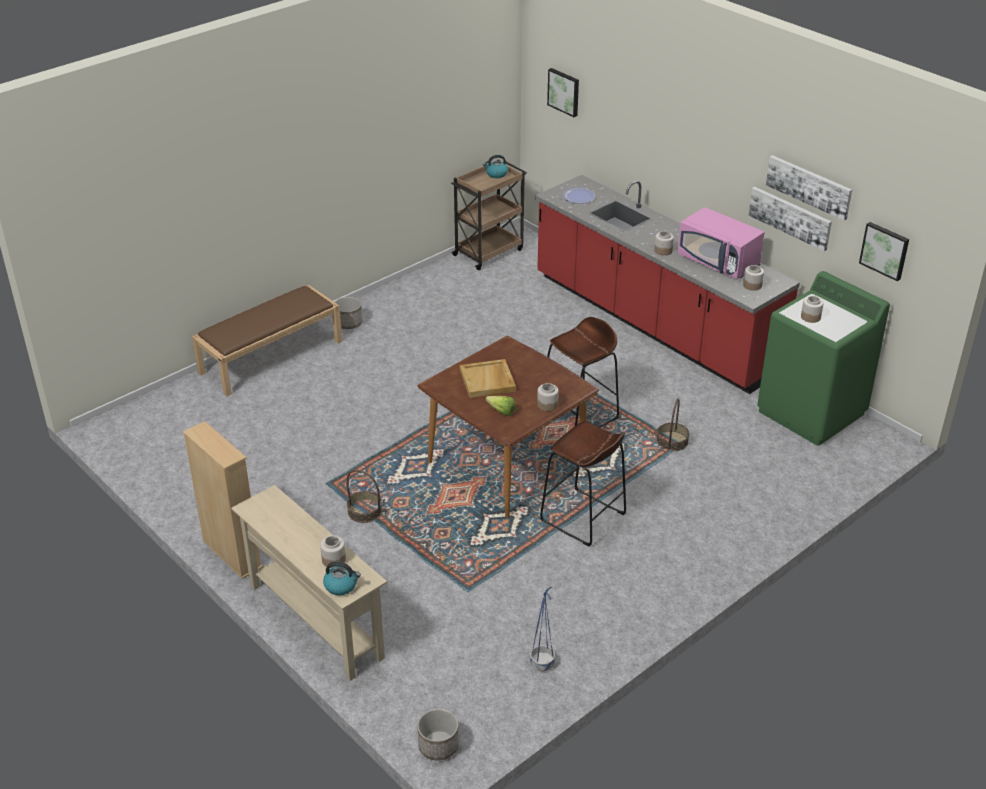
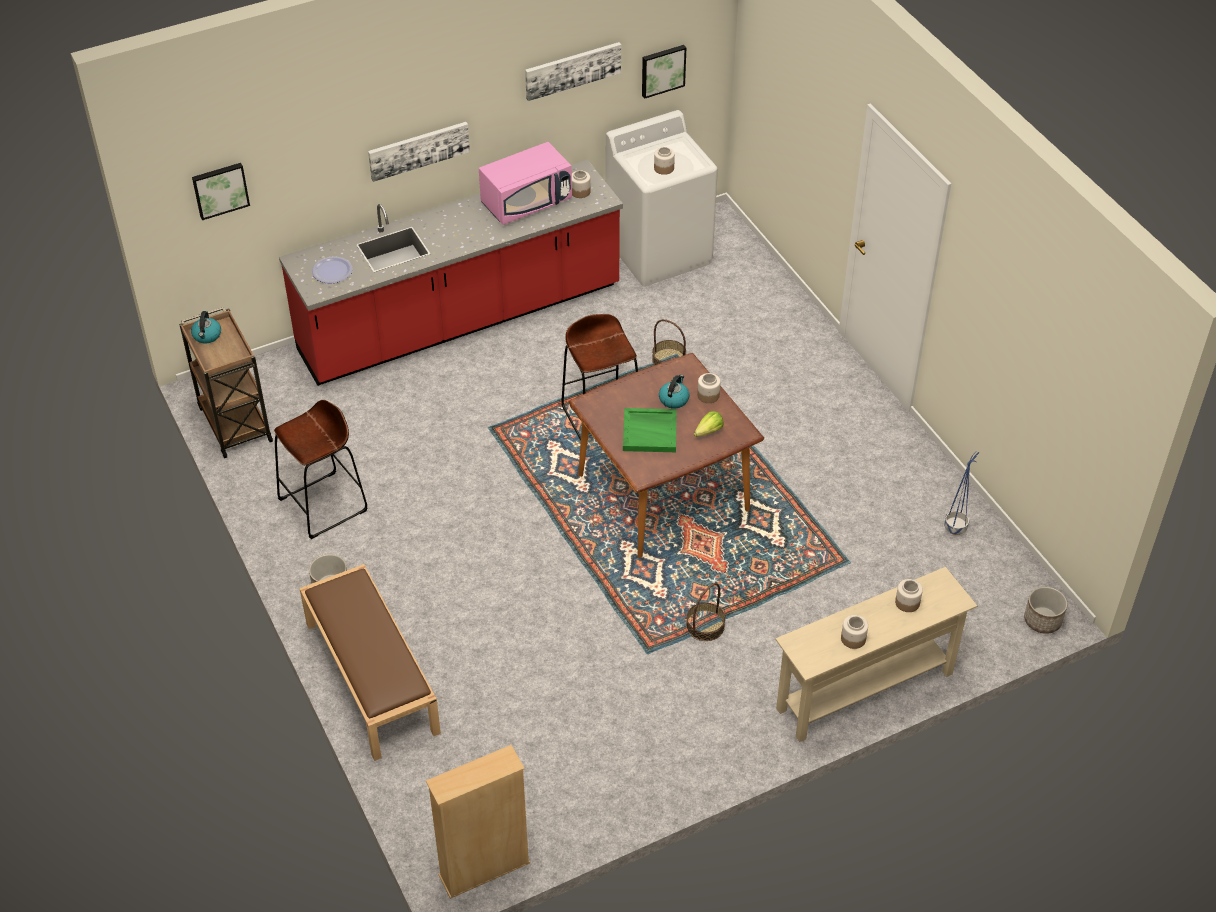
camera: 75 degrees left, 10 degrees up
beige bookcase [183,421,263,579] -> beige bookcase moved to [426,745,530,899]
kettle [323,561,361,595] -> kettle moved to [659,375,689,409]
beige tray [460,359,516,398] -> green tray [623,408,677,452]
brown stool [540,421,626,547] -> brown stool moved to [274,400,368,539]
jar [654,231,674,256] -> jar moved to [841,615,868,649]
picture [749,187,832,251] -> picture moved to [368,122,470,182]
green washing machine [757,271,890,446] -> white washing machine [605,110,718,287]

